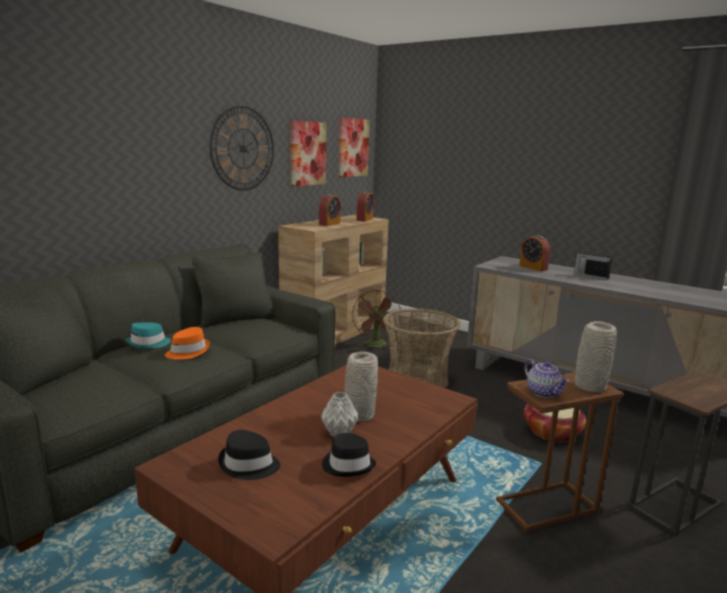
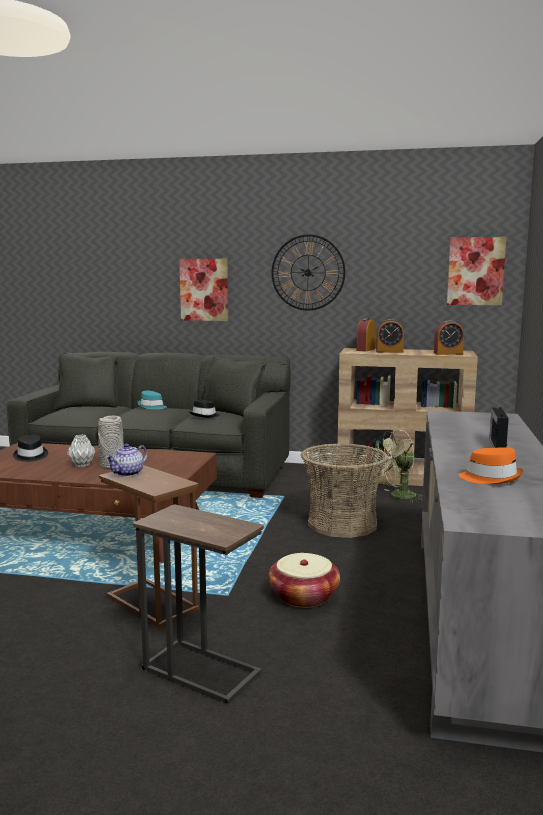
camera: 65 degrees right, 5 degrees down
orange hat [165,327,210,359] -> orange hat moved to [459,447,523,484]
picture [290,121,327,186] -> picture moved to [179,259,228,321]
black hat [322,433,376,477] -> black hat moved to [189,400,220,418]
brown fan [352,290,401,348] -> green fan [378,430,423,503]
alarm clock [519,235,550,271] -> alarm clock moved to [356,318,376,352]
grey vase [575,321,617,392] -> none

